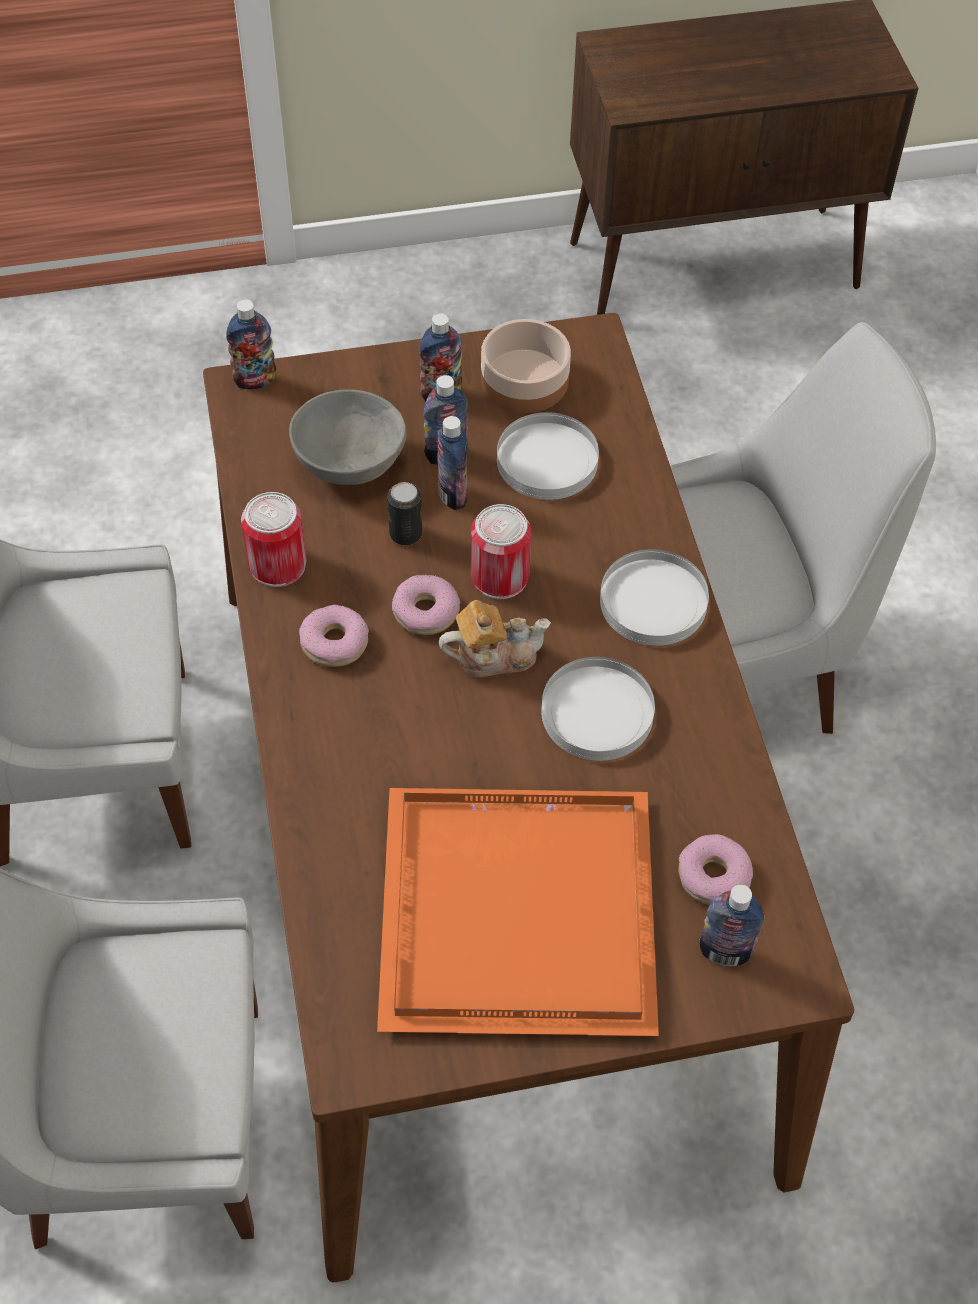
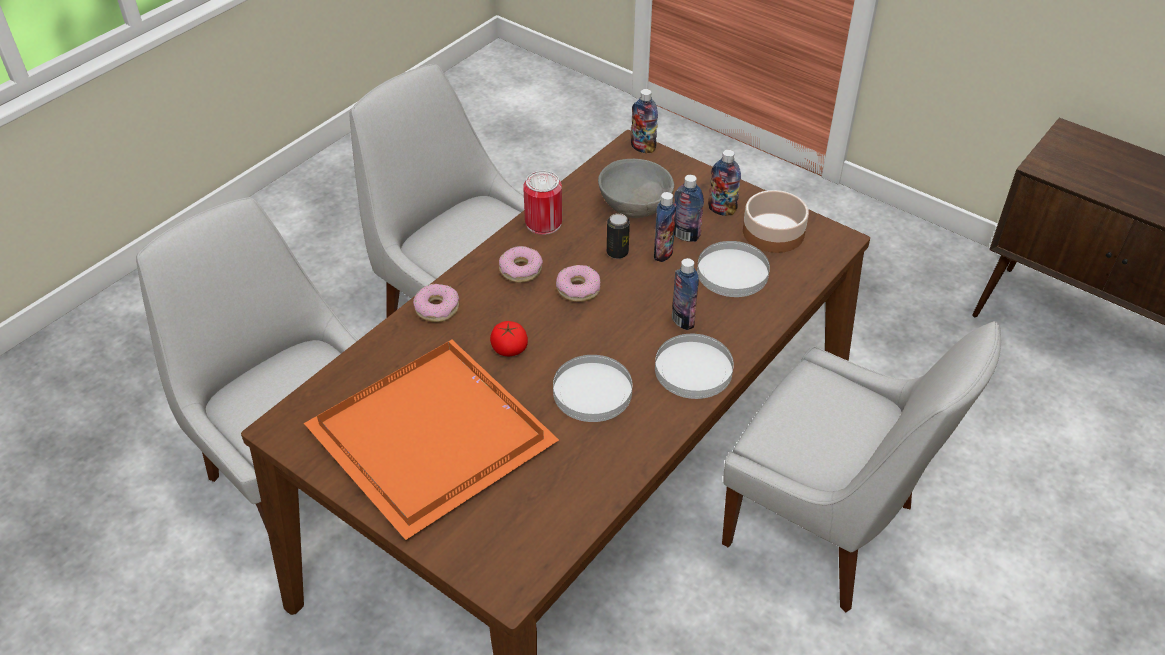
camera: 50 degrees right, 10 degrees down
teapot [439,600,551,677] -> none
can [471,504,531,599] -> none
donut [679,834,753,905] -> donut moved to [413,284,459,322]
bottle [699,884,764,966] -> bottle moved to [672,258,699,330]
none -> tomato [490,321,528,356]

